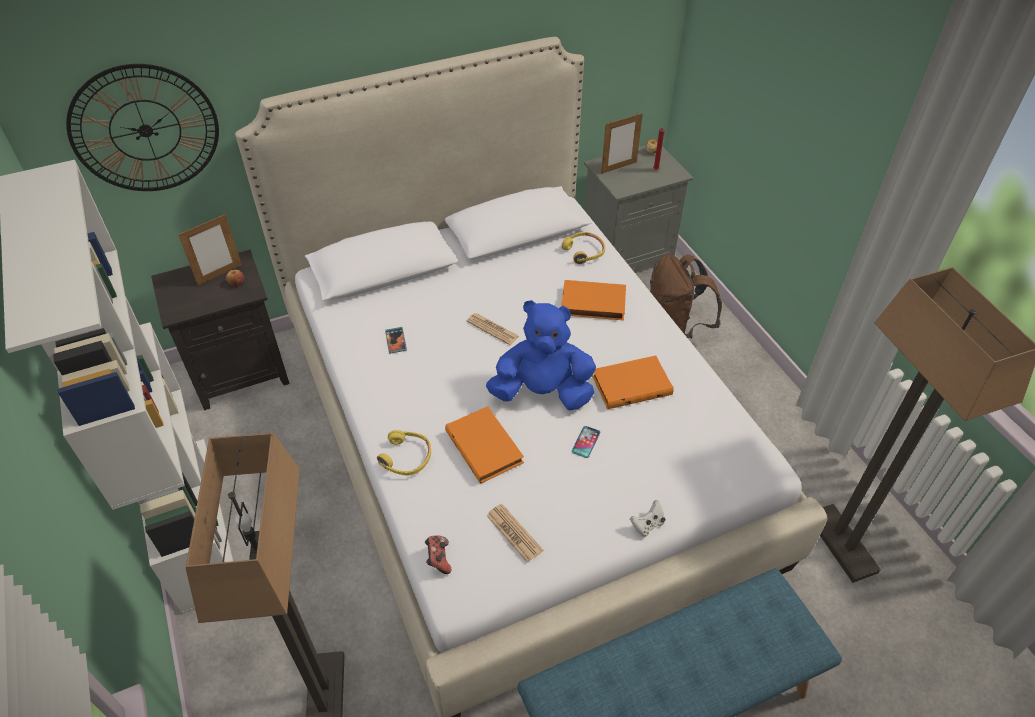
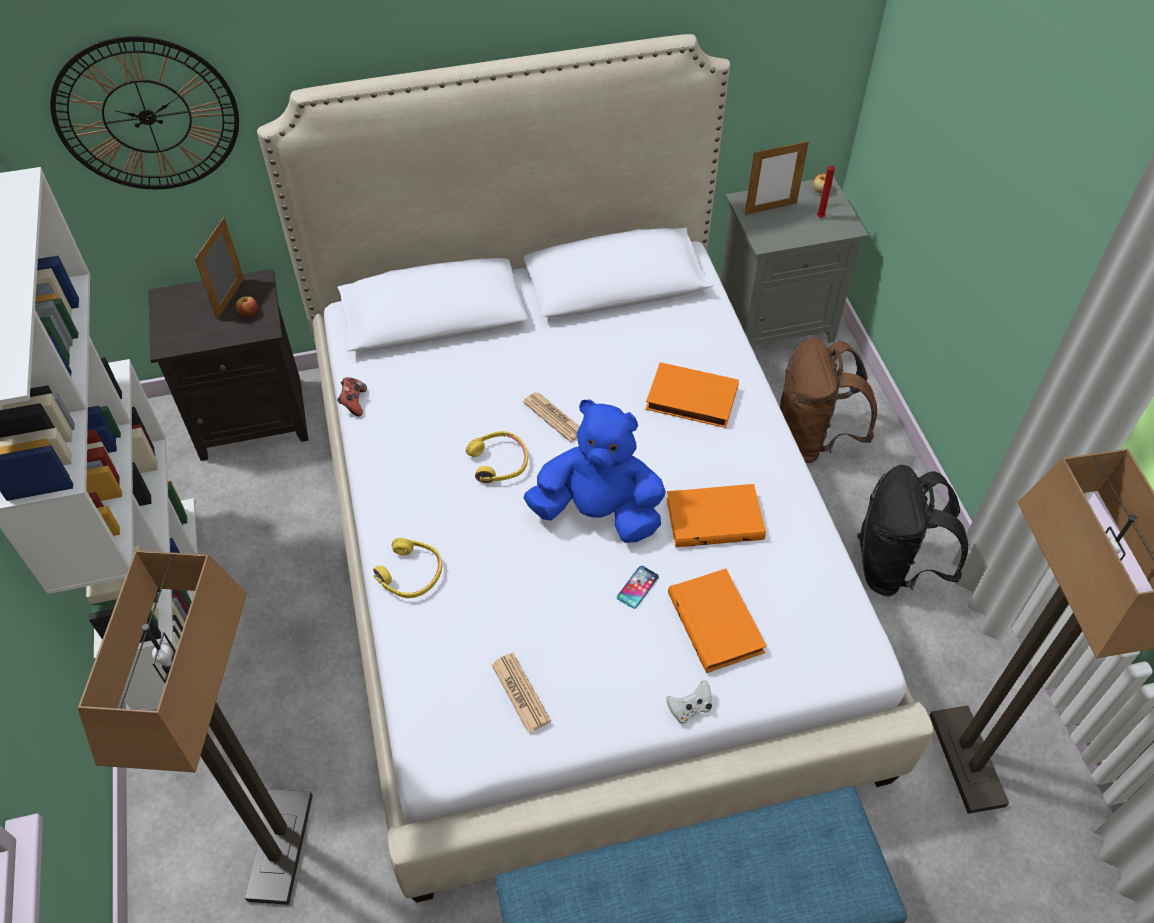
camera: 10 degrees right, 5 degrees up
picture frame [178,214,242,285] -> picture frame turned 135 degrees clockwise [195,217,244,320]
phone [385,327,407,354] -> none
game controller [425,535,451,574] -> game controller moved to [337,377,367,416]
orange book [445,406,524,484] -> orange book moved to [668,569,767,673]
yellow headphones [562,232,605,264] -> yellow headphones moved to [466,431,528,483]
none -> black backpack [857,465,968,596]

